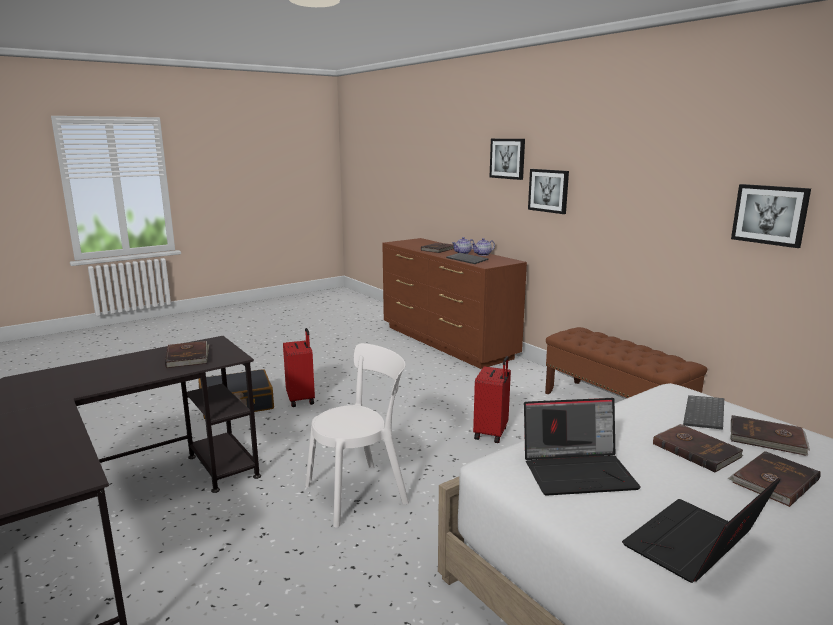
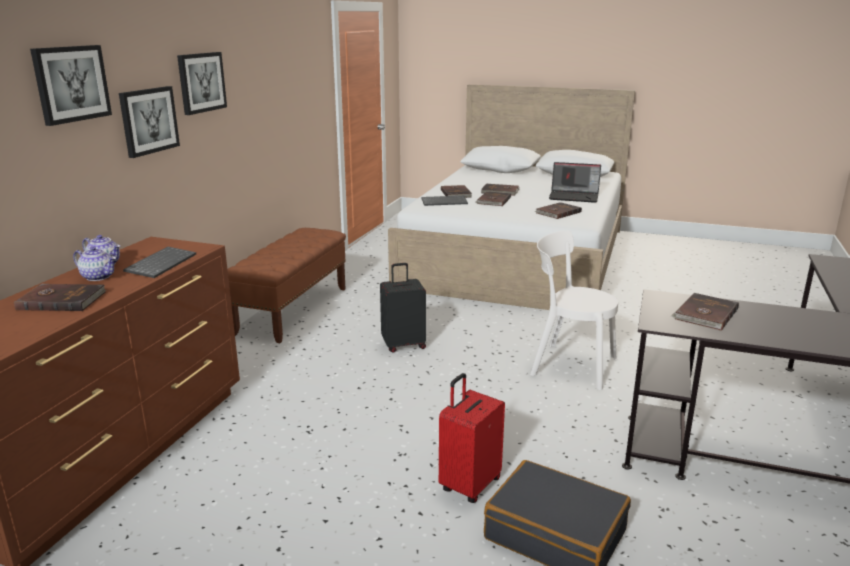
camera: 125 degrees left, 5 degrees up
red suitcase [473,356,511,443] -> black suitcase [380,263,426,353]
laptop [524,398,641,496] -> brown book [534,202,582,219]
picture [731,184,811,248] -> picture moved to [177,52,227,115]

